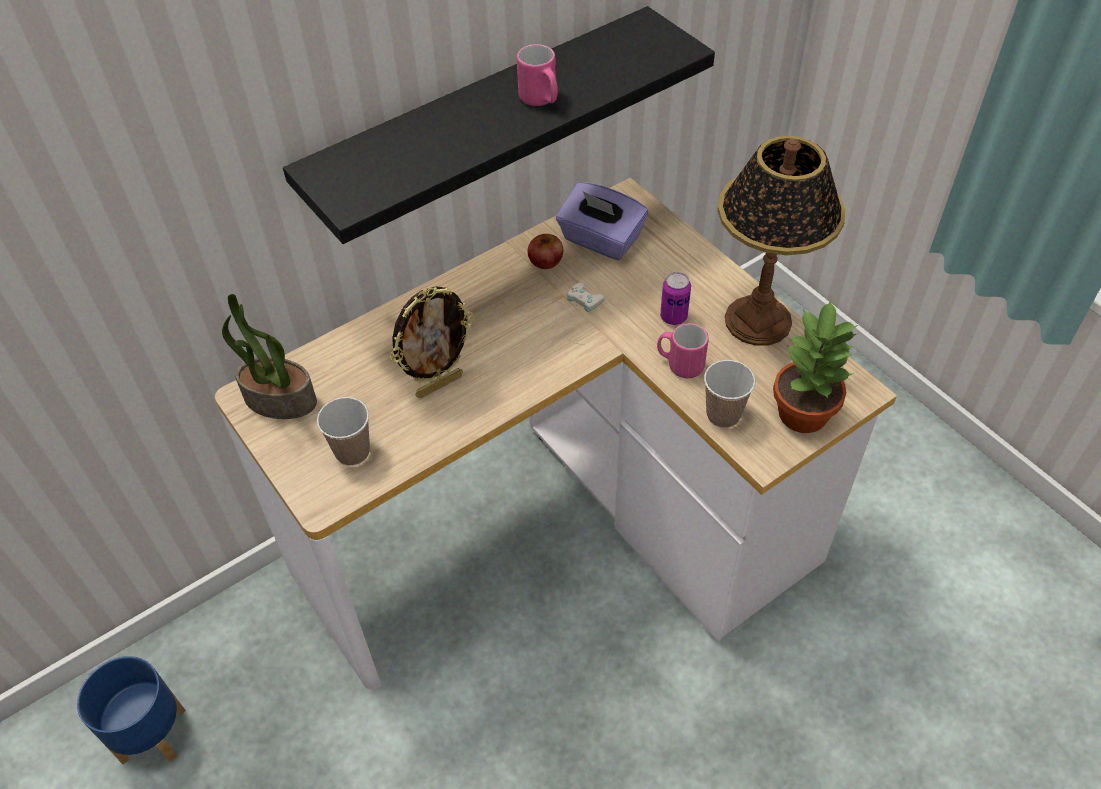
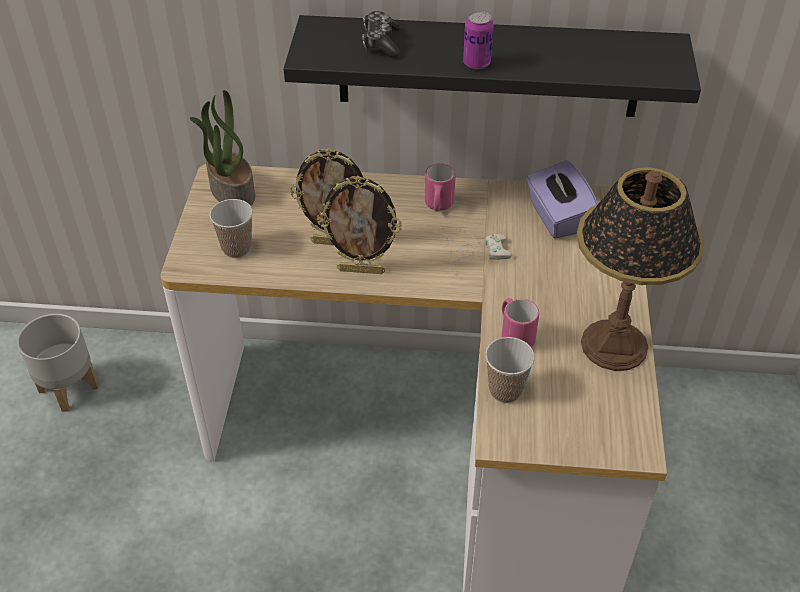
camera: 40 degrees right, 5 degrees down
blue planter [77,656,186,764] -> grey planter [17,314,99,412]
pink mug [517,44,558,106] -> pink mug moved to [424,163,456,212]
apple [527,234,563,269] -> none
can [660,272,691,325] -> can moved to [463,11,494,69]
potted plant [773,300,859,433] -> none
none -> picture frame [317,176,402,274]
none -> game controller [362,11,400,58]

